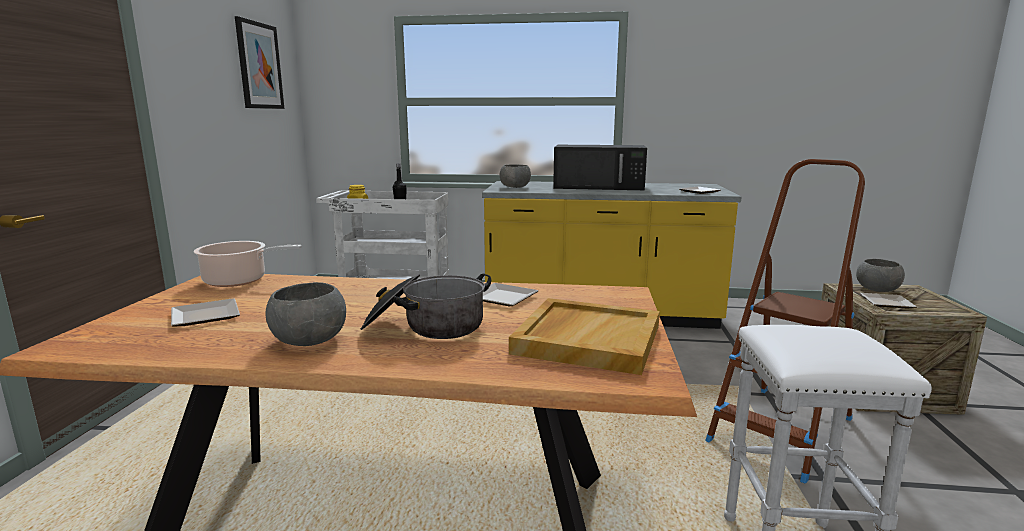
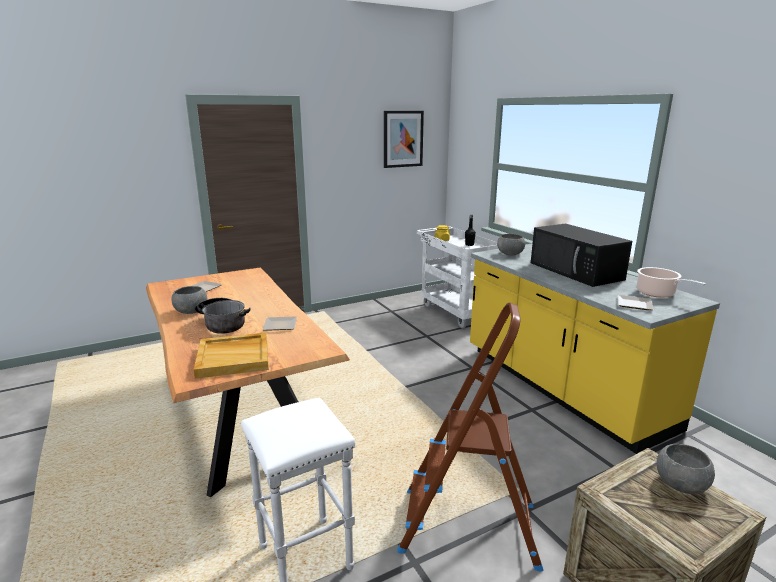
camera: 55 degrees right, 5 degrees up
cooking pot [194,241,302,287] -> cooking pot moved to [637,267,706,298]
plate [860,293,917,308] -> none

